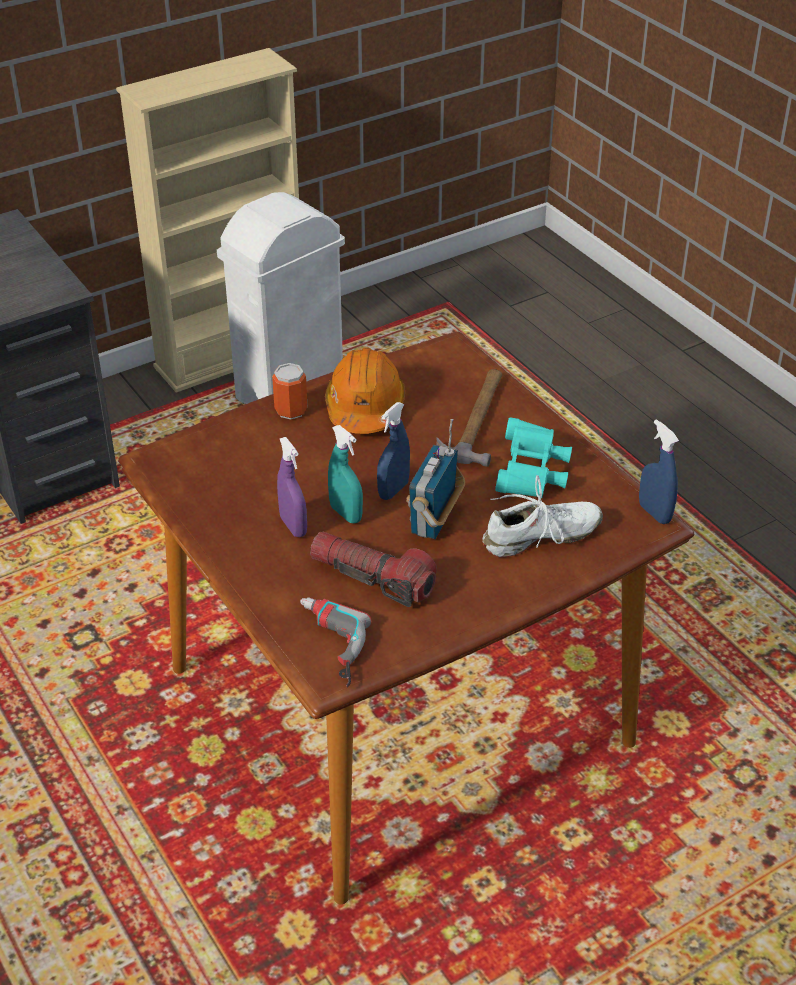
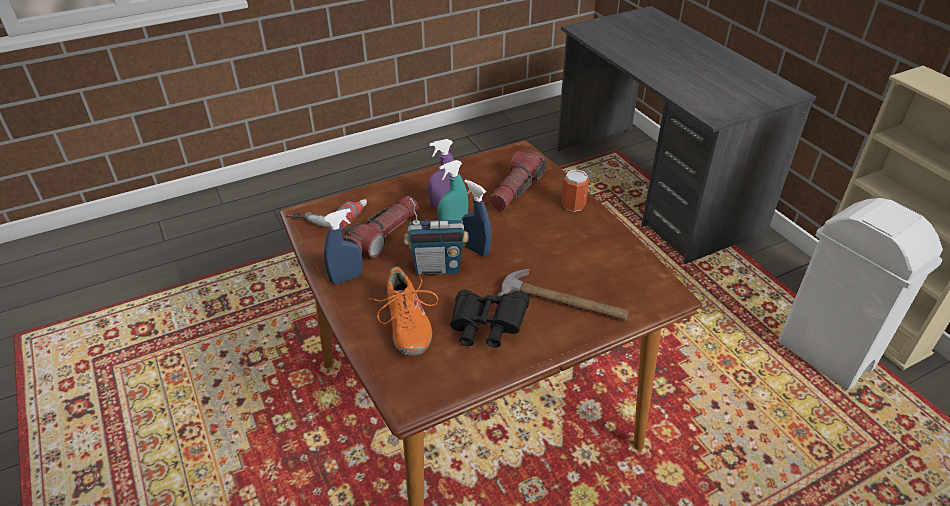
camera: 95 degrees right, 0 degrees up
orange hard hat [325,348,405,434] -> none
radio [406,419,465,539] -> radio turned 150 degrees clockwise [404,198,469,275]
white shoe [482,475,603,557] -> orange shoe [368,267,438,356]
turquoise binoculars [495,417,572,498] -> black binoculars [450,290,530,348]
blue spray bottle [639,419,679,524] -> blue spray bottle moved to [324,208,363,284]
none -> flashlight [489,151,546,211]

